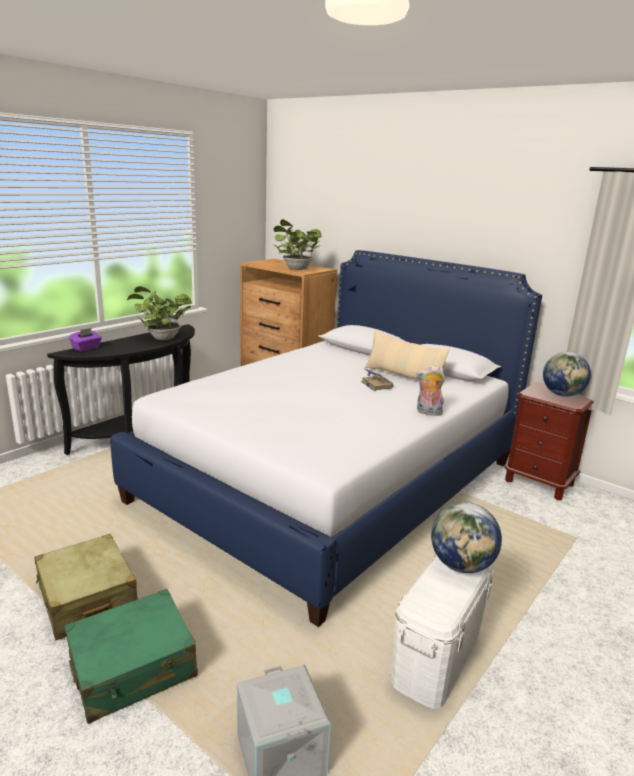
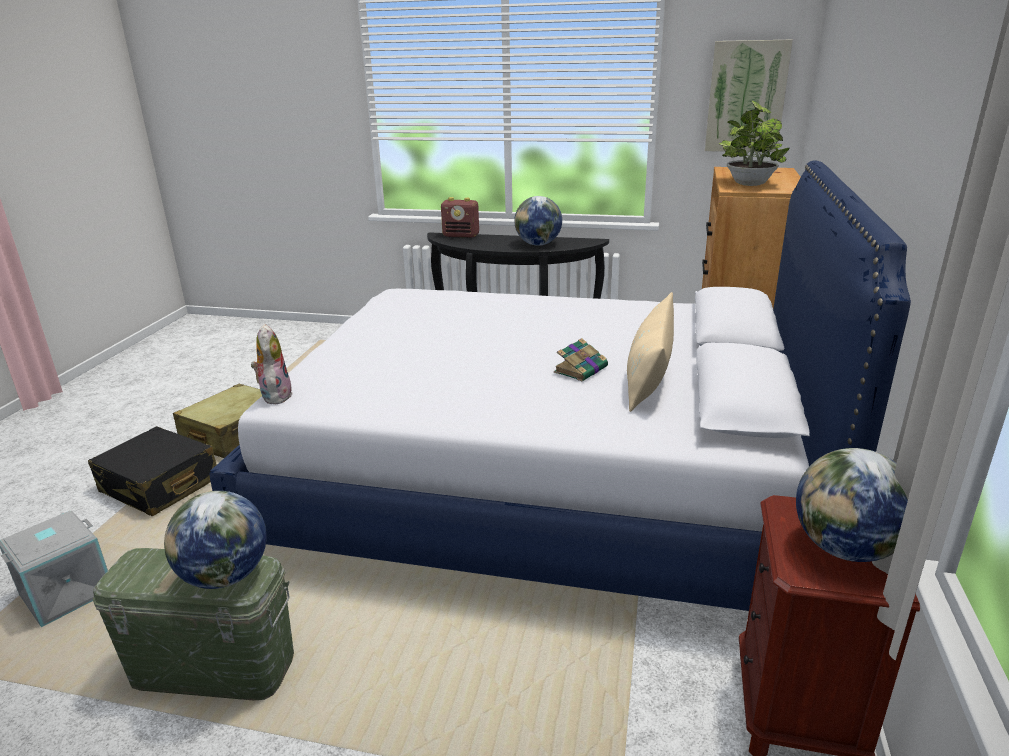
camera: 65 degrees right, 5 degrees up
green suitcase [64,589,198,724] -> black suitcase [88,426,217,516]
purple tissue box [69,328,102,351] -> radio [441,197,479,238]
potted plant [127,286,192,340] -> globe [514,196,562,246]
white storage box [392,554,494,709] -> green storage box [93,548,294,700]
plush toy [416,365,445,416] -> plush toy moved to [251,324,293,404]
none -> picture [705,39,793,152]

